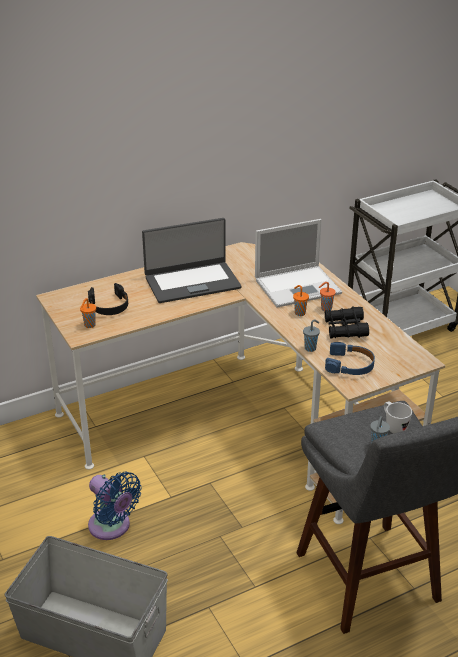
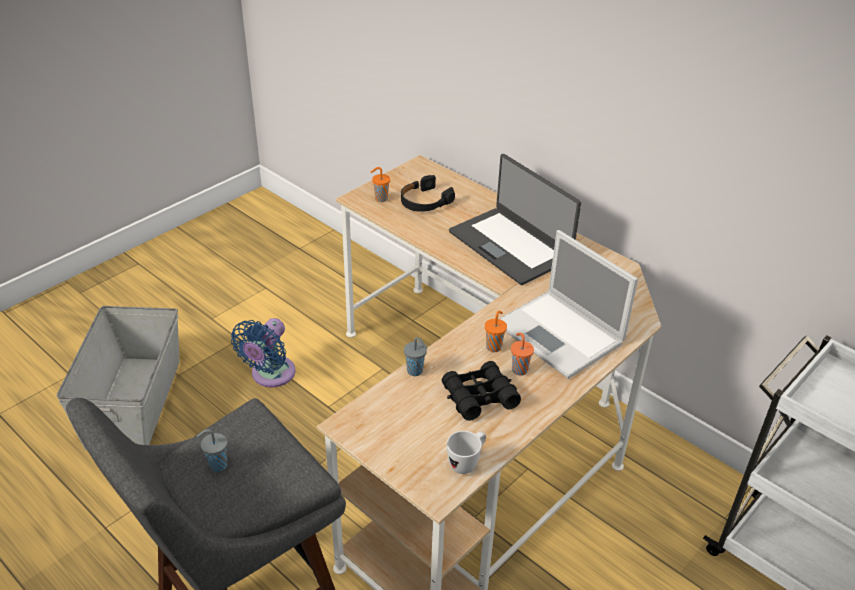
camera: 70 degrees right, 5 degrees up
blue headphones [325,342,375,375] -> none
white mug [384,401,412,434] -> white mug moved to [447,431,486,474]

